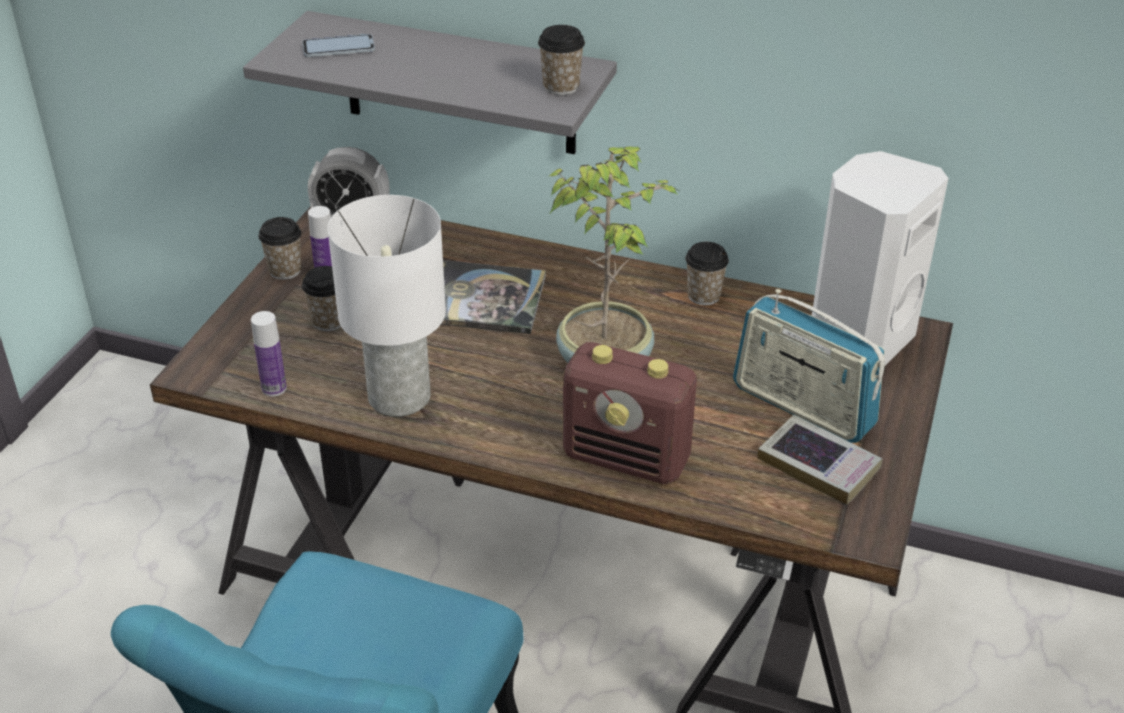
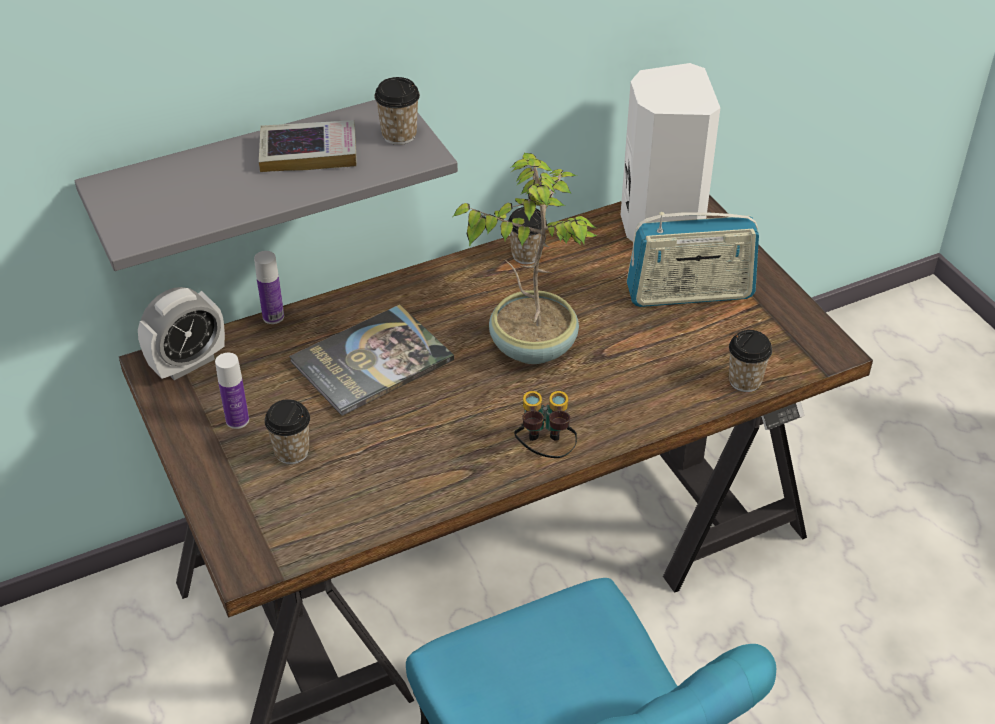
camera: 45 degrees left, 5 degrees up
bottle [251,311,287,397] -> bottle moved to [254,251,284,324]
cup [258,217,301,280] -> cup moved to [729,330,772,392]
phone [302,34,375,57] -> none
white table lamp [328,195,446,417] -> none
radio [563,342,697,484] -> none
book [758,415,883,505] -> book moved to [259,120,357,172]
none -> binoculars [514,391,577,458]

